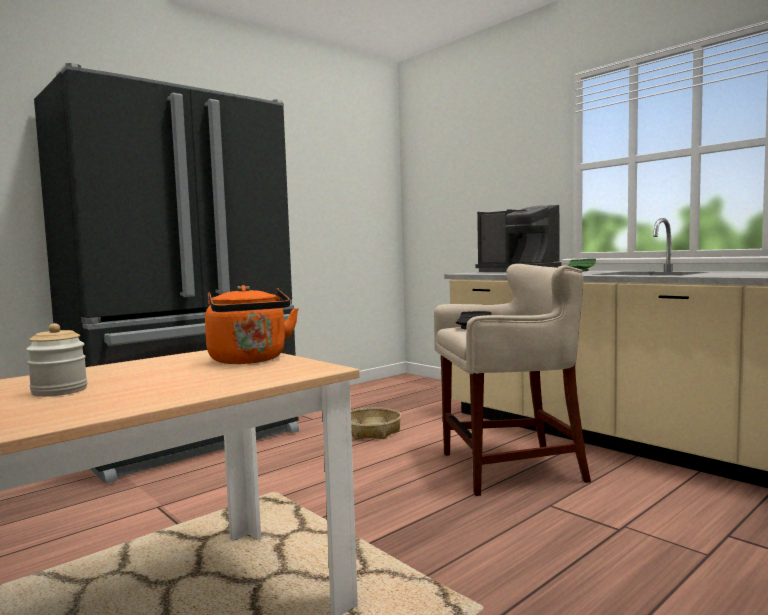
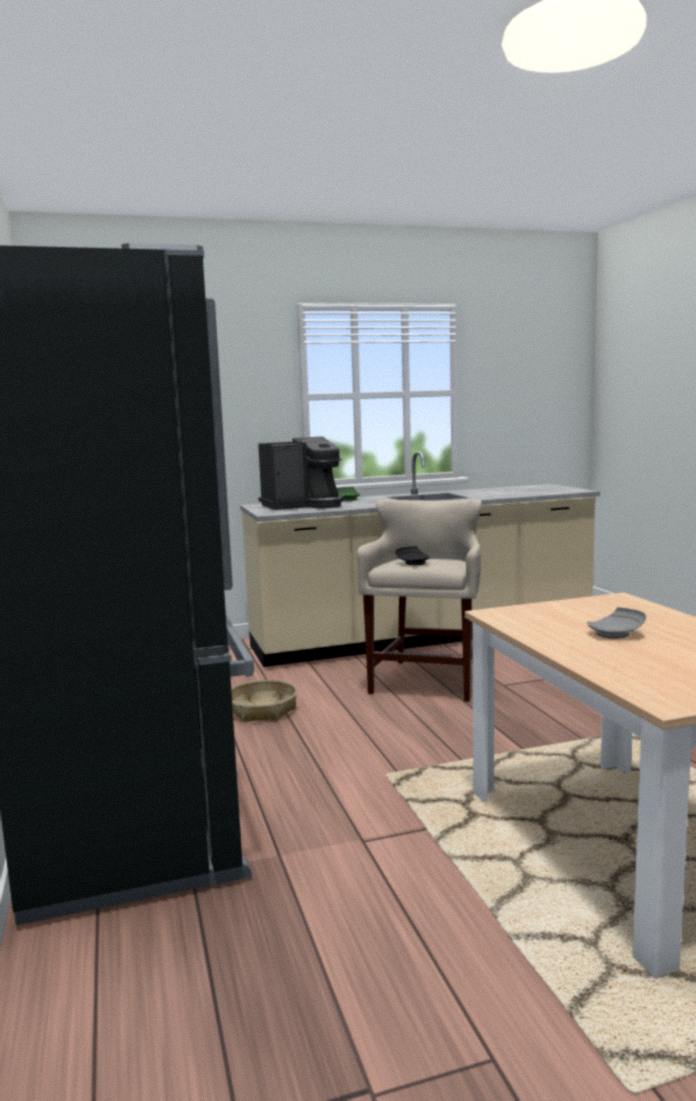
camera: 65 degrees left, 5 degrees up
jar [26,323,88,397] -> none
orange kettle [205,285,299,364] -> none
none -> grey plate [587,607,646,639]

